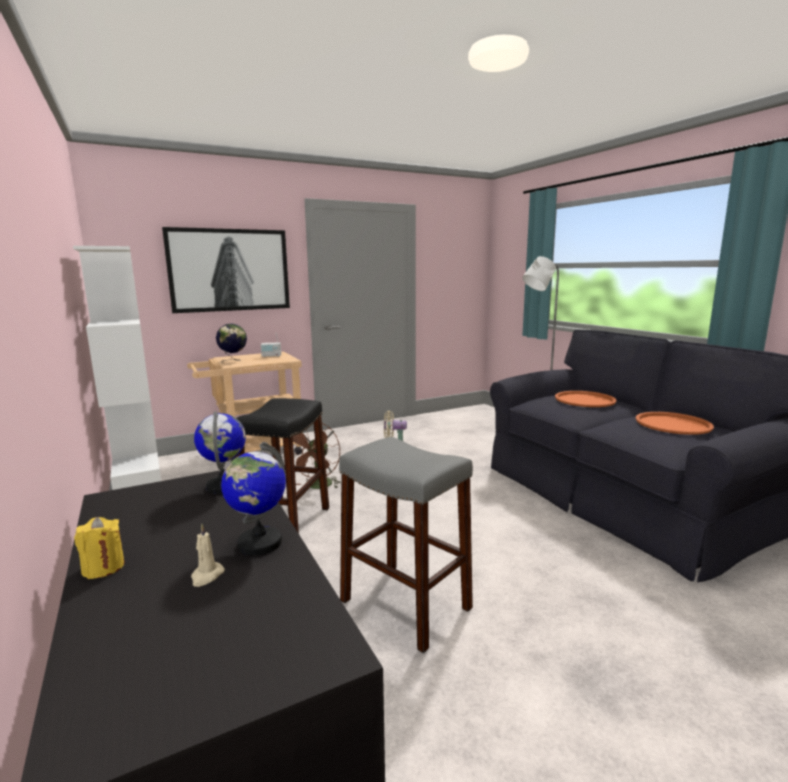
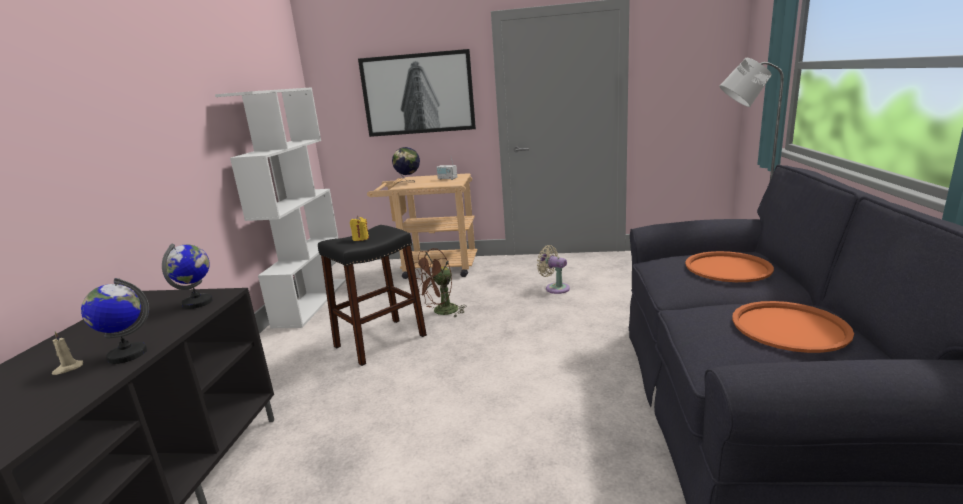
camera: 35 degrees right, 5 degrees up
yellow candle [74,517,125,579] -> yellow candle moved to [350,216,369,241]
grey stool [339,437,473,653] -> none

